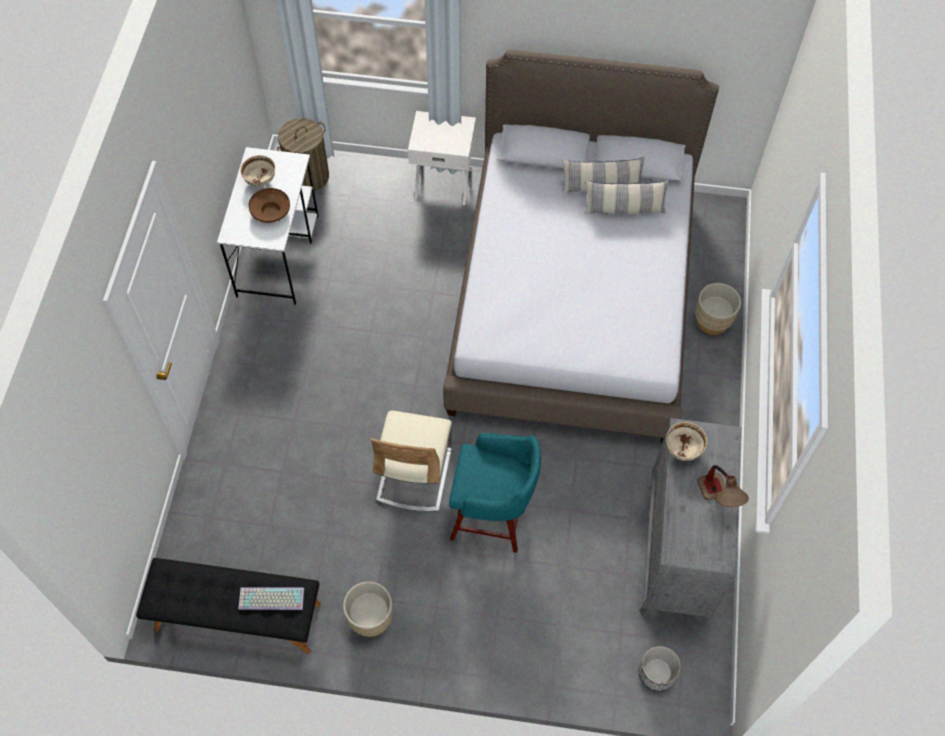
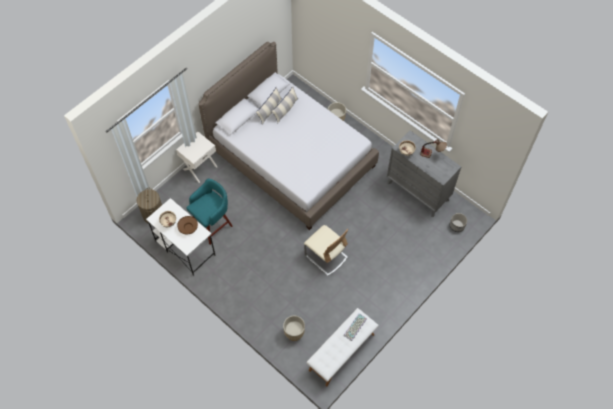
camera: 55 degrees left, 0 degrees up
black bench [136,558,321,654] -> white bench [307,308,379,387]
beige planter [343,581,393,637] -> beige planter moved to [283,316,305,341]
turquoise stool [449,433,541,553] -> turquoise stool moved to [186,178,232,245]

